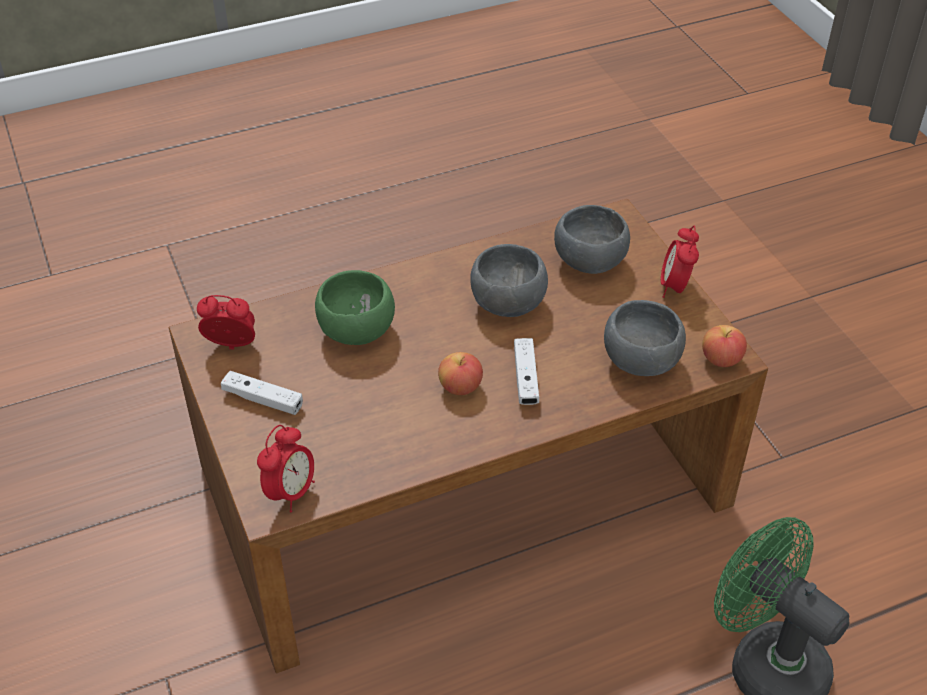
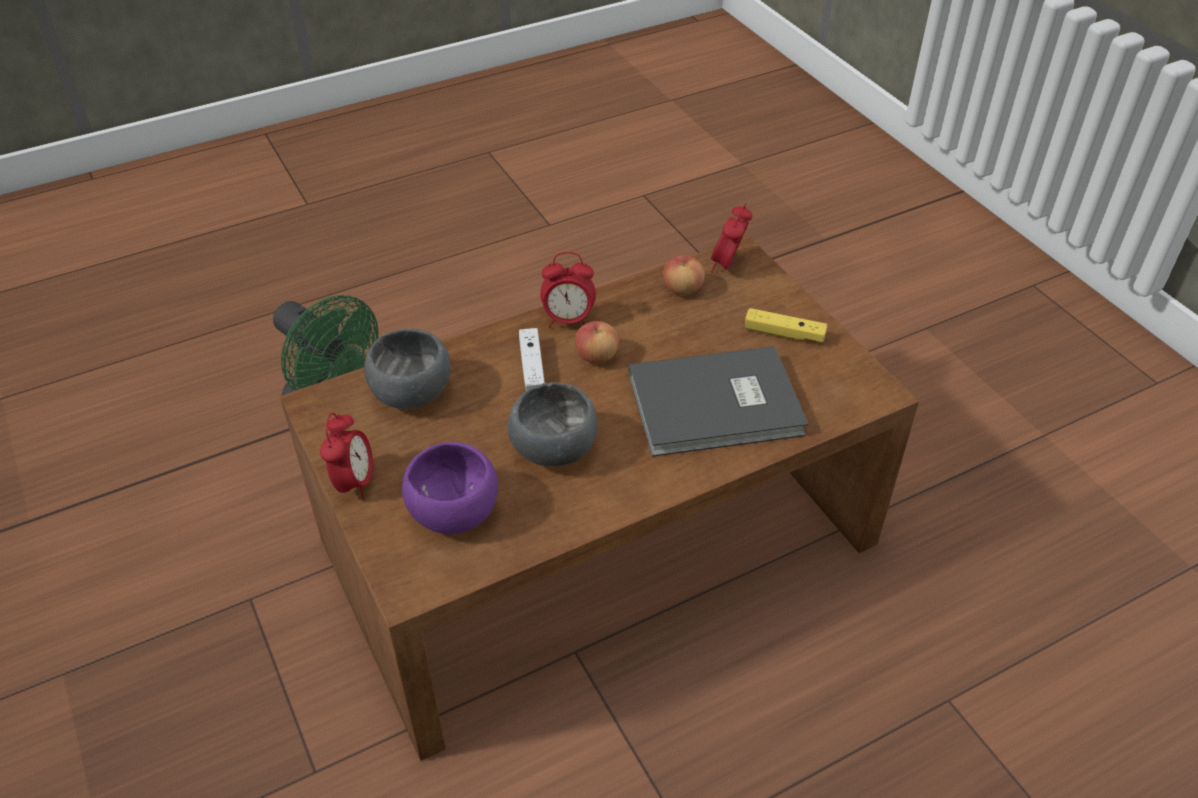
camera: 175 degrees right, 0 degrees up
alarm clock [197,295,255,350] -> alarm clock moved to [540,252,596,328]
white game controller [221,371,303,415] -> yellow game controller [745,308,827,342]
green bowl [315,270,395,345] -> grey book [629,346,808,457]
grey bowl [554,205,630,274] -> purple bowl [402,442,498,534]
apple [702,325,747,367] -> apple moved to [663,256,705,296]

